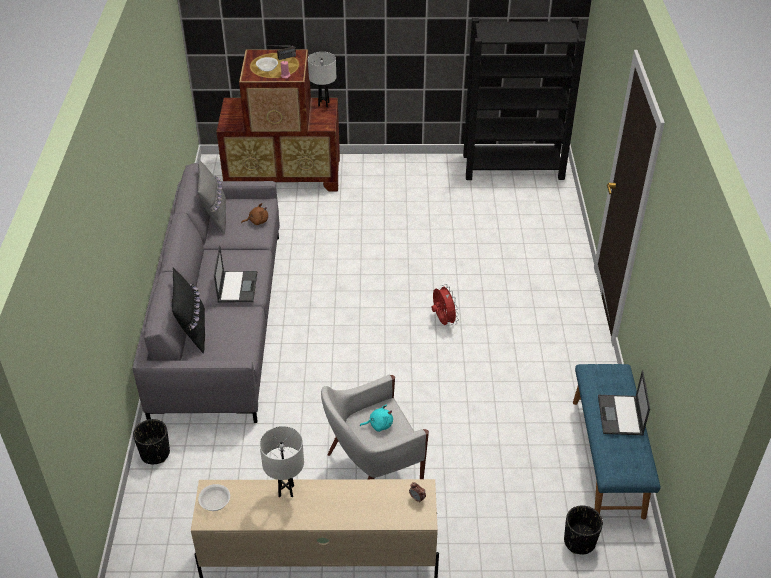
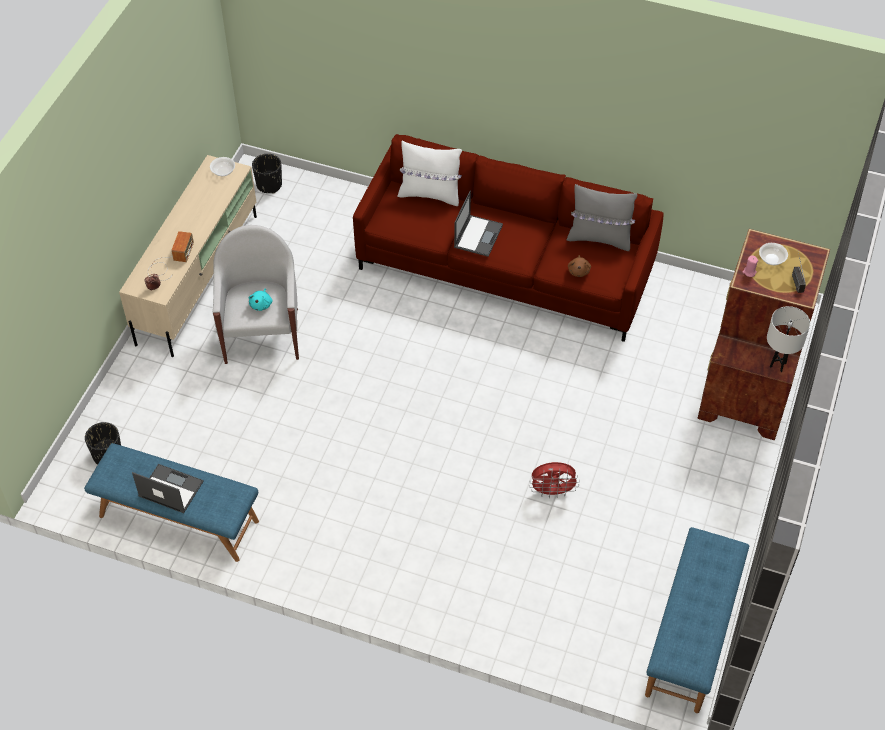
camera: 110 degrees right, 10 degrees up
grey sofa [132,163,280,423] -> red sofa [353,134,663,342]
black planter [133,419,170,464] -> black planter moved to [252,154,282,194]
black pillow [172,268,205,353] -> white pillow [398,141,462,206]
laptop [214,245,257,302] -> laptop turned 90 degrees counterclockwise [454,190,503,257]
white table lamp [259,426,304,498] -> none
red fan [432,284,459,325] -> red fan moved to [529,462,580,498]
black bookcase [463,17,585,180] -> blue bench [645,527,749,713]
none -> radio [148,231,194,281]

